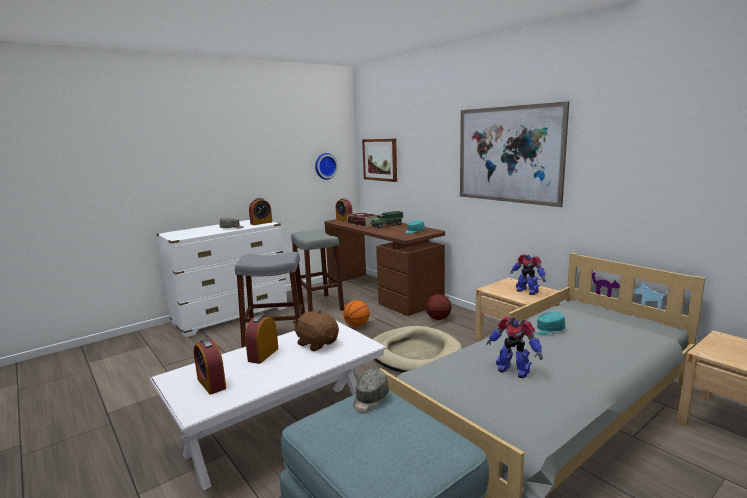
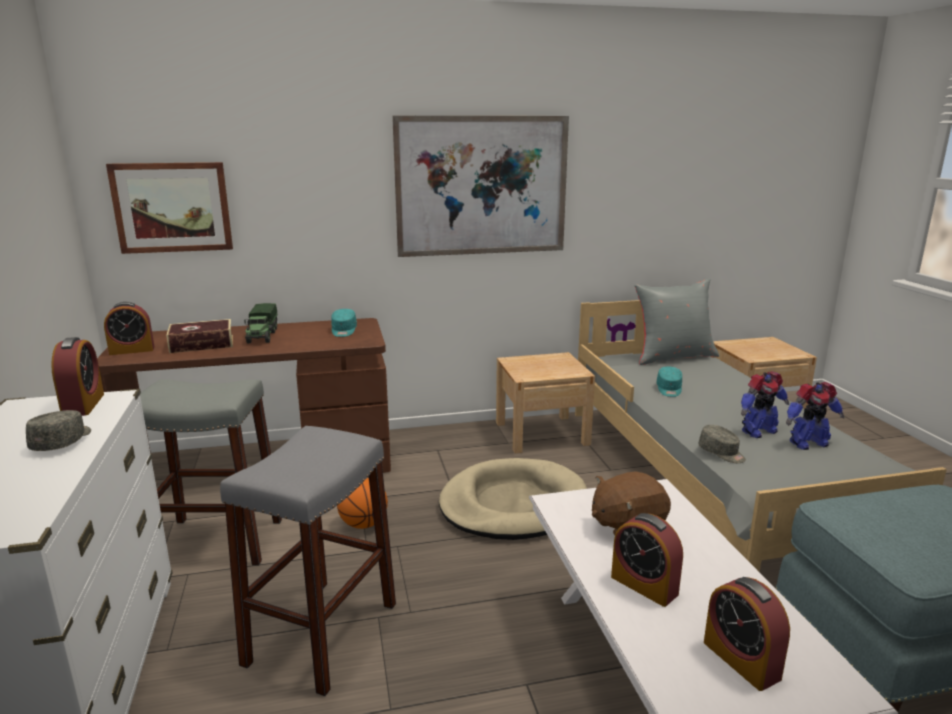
camera: 65 degrees left, 5 degrees up
alarm clock [194,339,226,395] -> alarm clock turned 75 degrees clockwise [704,577,790,691]
wall clock [315,153,338,180] -> none
grey cap [353,369,389,412] -> grey cap moved to [698,425,746,463]
basketball [426,294,451,320] -> none
toy robot [510,254,546,295] -> toy robot moved to [786,382,844,450]
none -> grey pillow [634,278,719,365]

